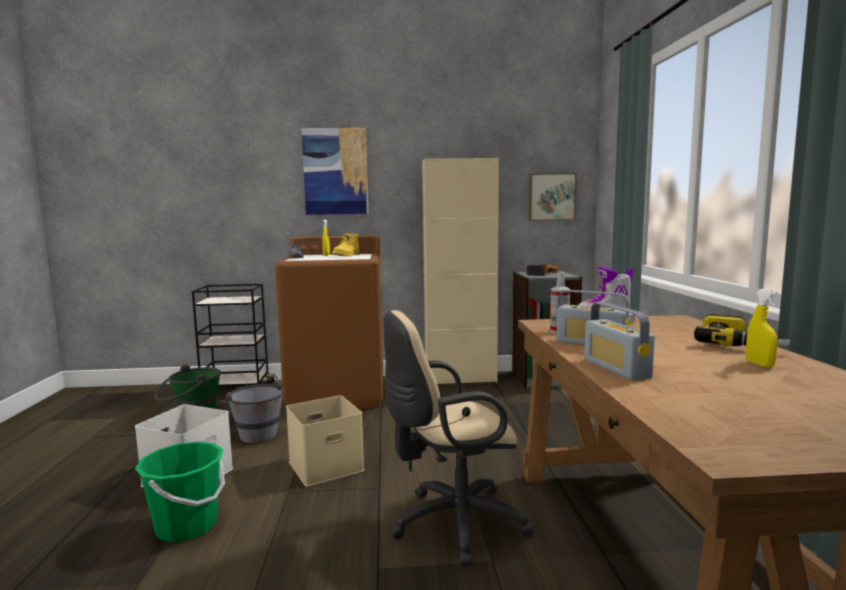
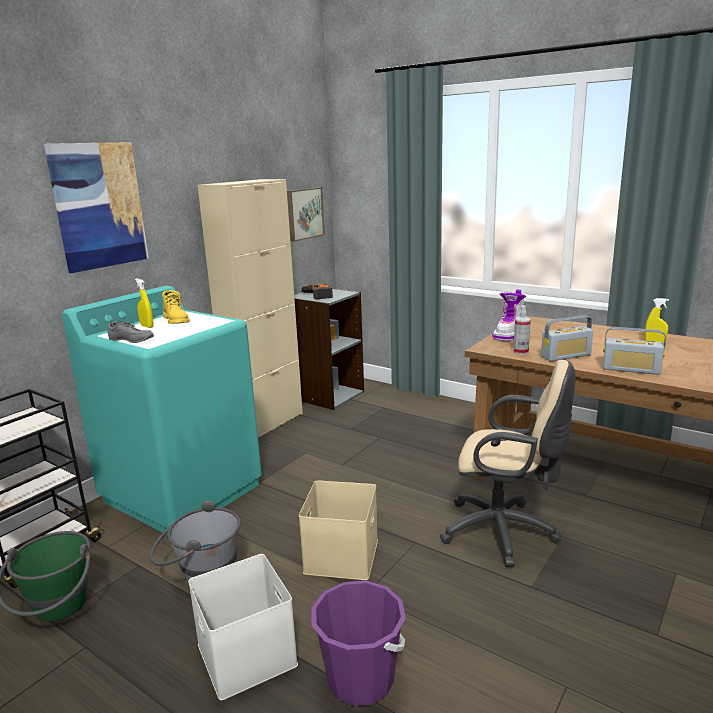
camera: 50 degrees left, 10 degrees up
green bucket [135,441,225,542] -> purple bucket [312,581,406,706]
brown washing machine [275,235,383,409] -> turquoise washing machine [62,286,262,535]
beige office chair [383,310,534,567] -> beige office chair turned 90 degrees counterclockwise [440,360,576,567]
power drill [694,314,790,348] -> none

